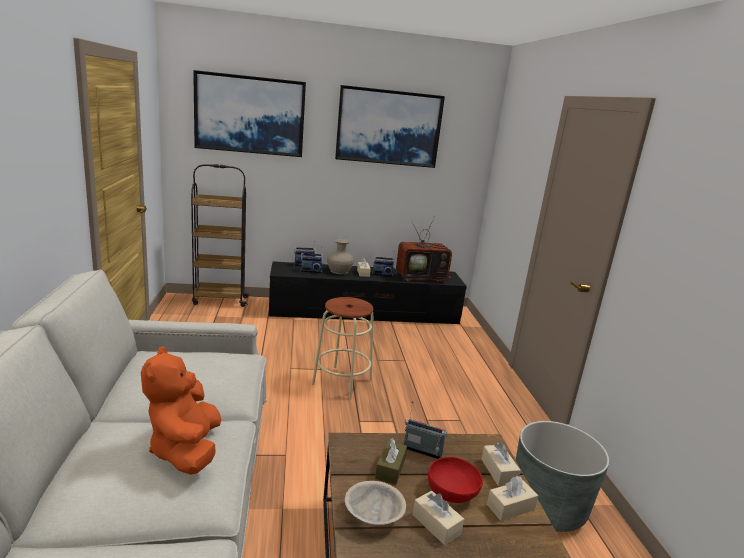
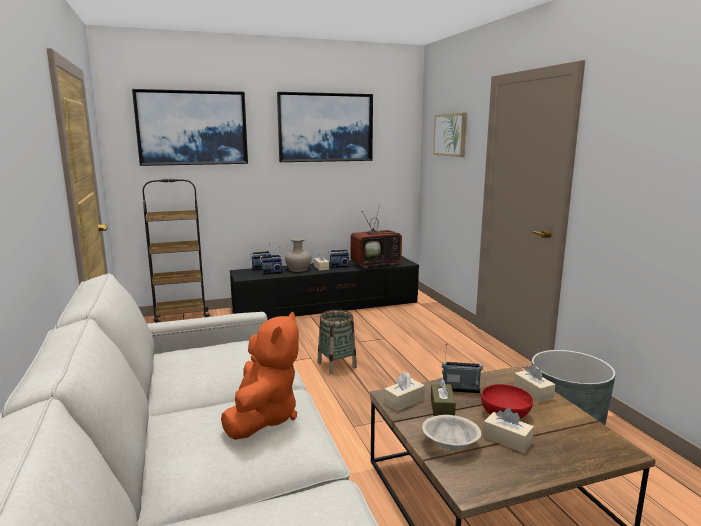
camera: 10 degrees left, 5 degrees down
orange plush toy [141,346,221,475] -> orange plush toy turned 150 degrees counterclockwise [221,312,299,440]
beige stool [312,297,373,400] -> basket [317,310,357,374]
beige tissue box [487,476,538,521] -> beige tissue box moved to [384,372,425,411]
none -> picture [433,113,467,157]

